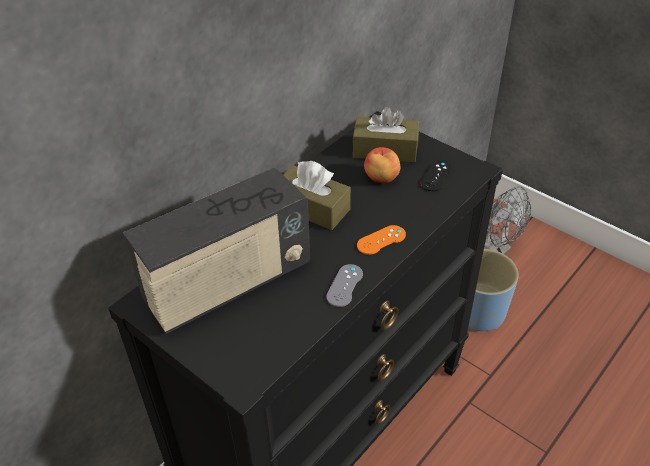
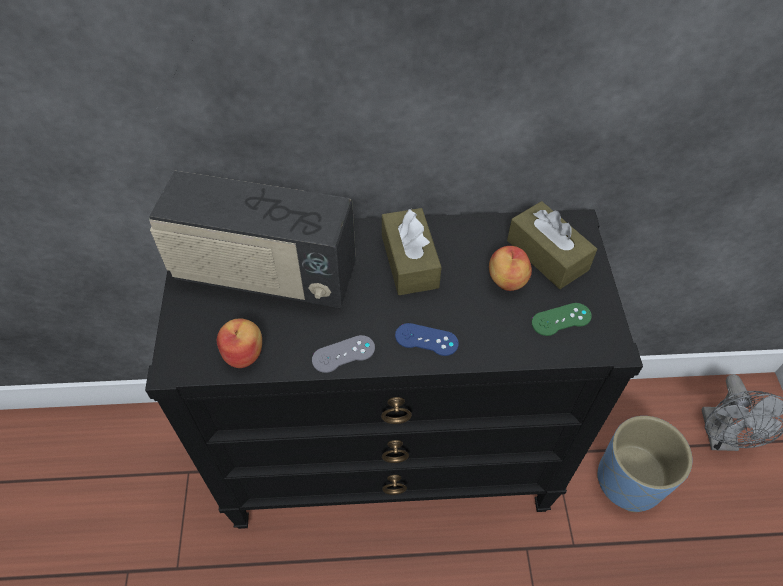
camera: 45 degrees right, 10 degrees up
orange game controller [357,225,406,255] -> blue game controller [395,323,459,356]
black game controller [421,160,452,192] -> green game controller [532,303,592,336]
none -> apple [217,318,262,368]

